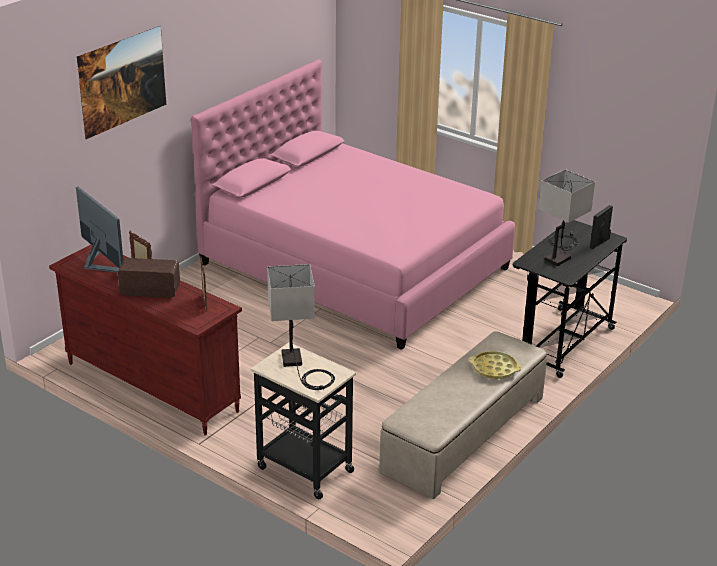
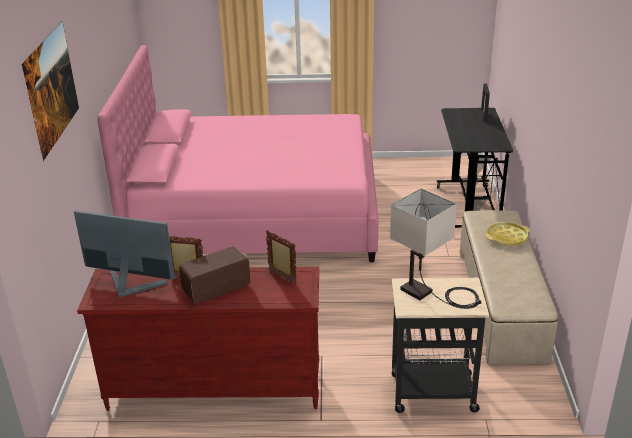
camera: 35 degrees left, 0 degrees up
table lamp [539,169,595,266] -> none

